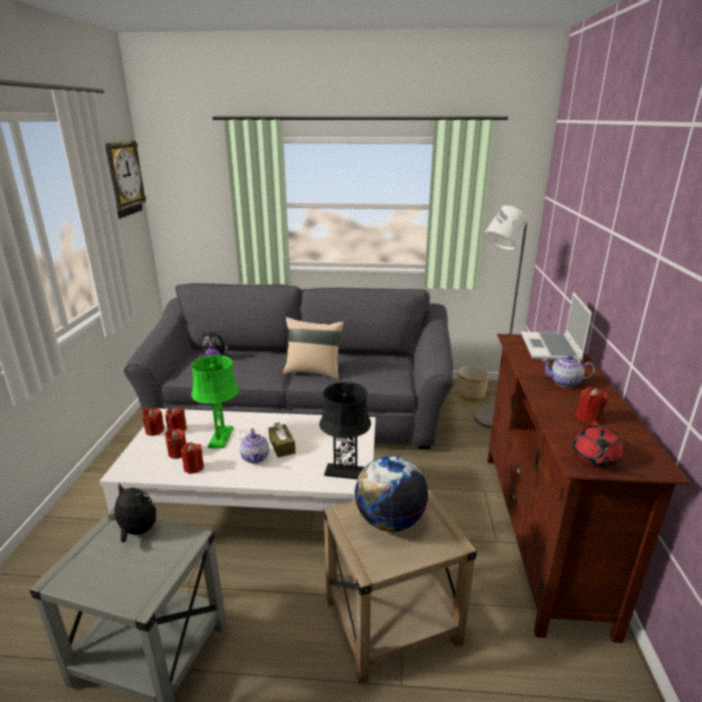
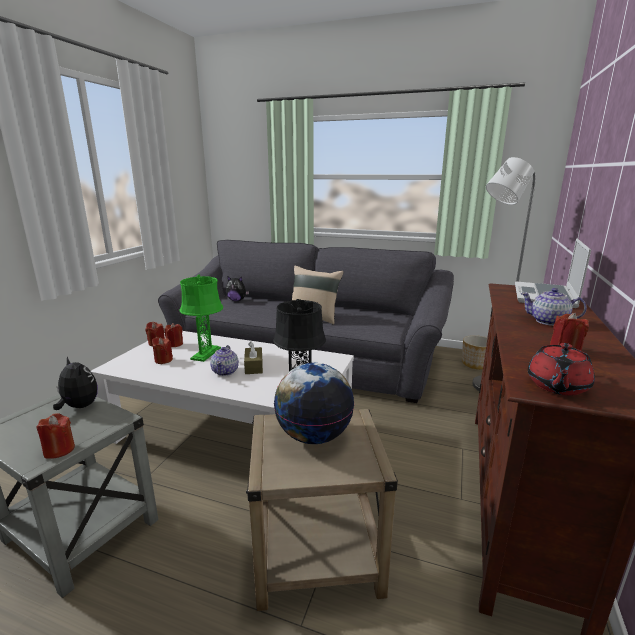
camera: 15 degrees right, 5 degrees down
wall clock [105,141,146,219] -> none
red candle [181,442,204,474] -> red candle moved to [36,413,75,459]

